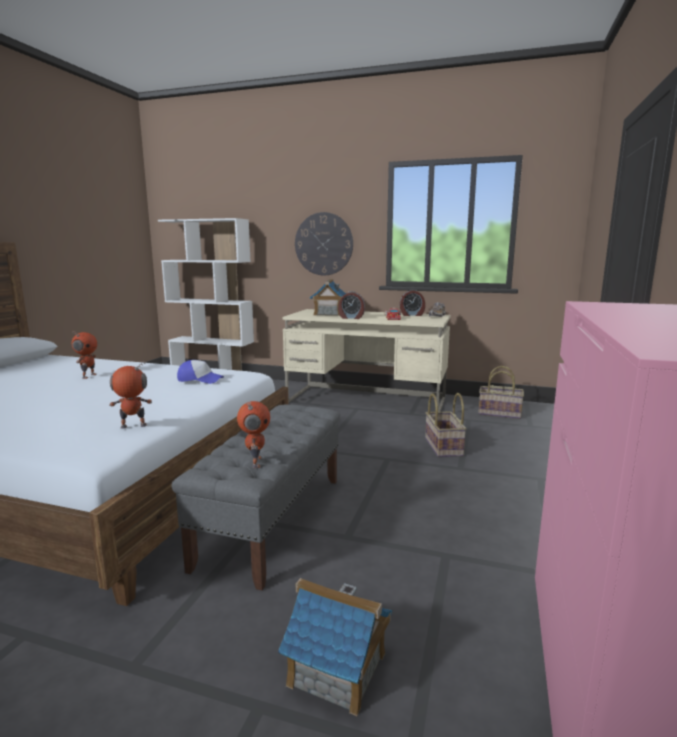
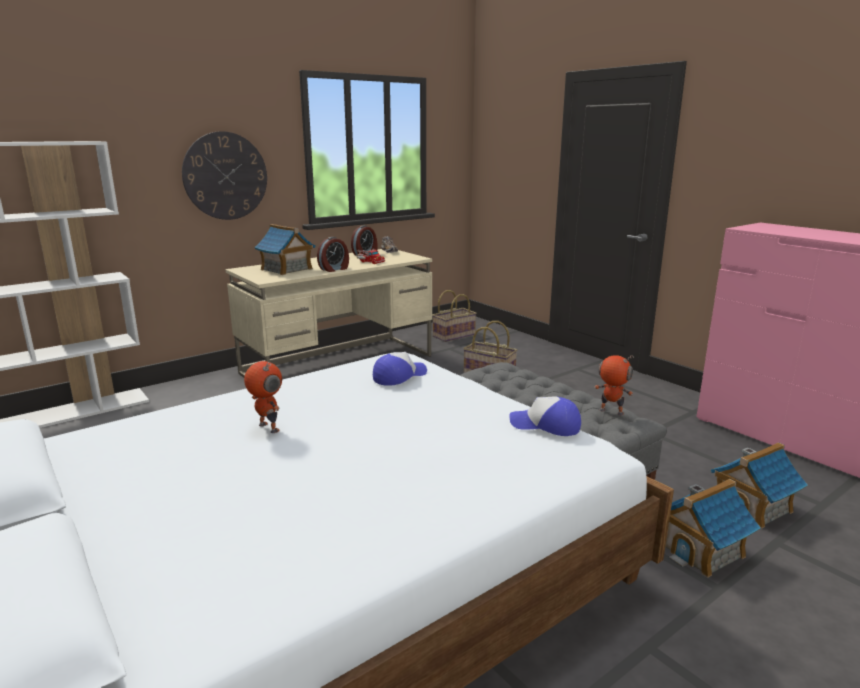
camera: 55 degrees left, 5 degrees up
toy robot [109,361,152,429] -> cap [509,396,581,436]
none -> toy house [665,479,761,578]

